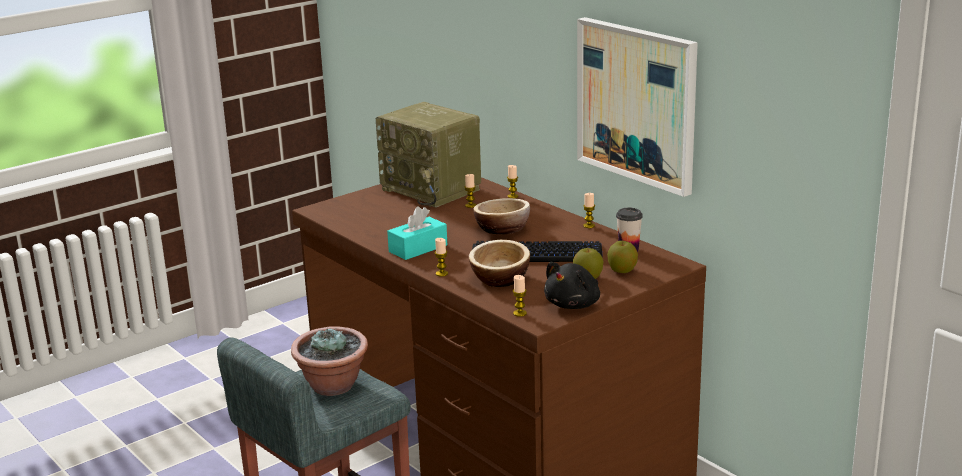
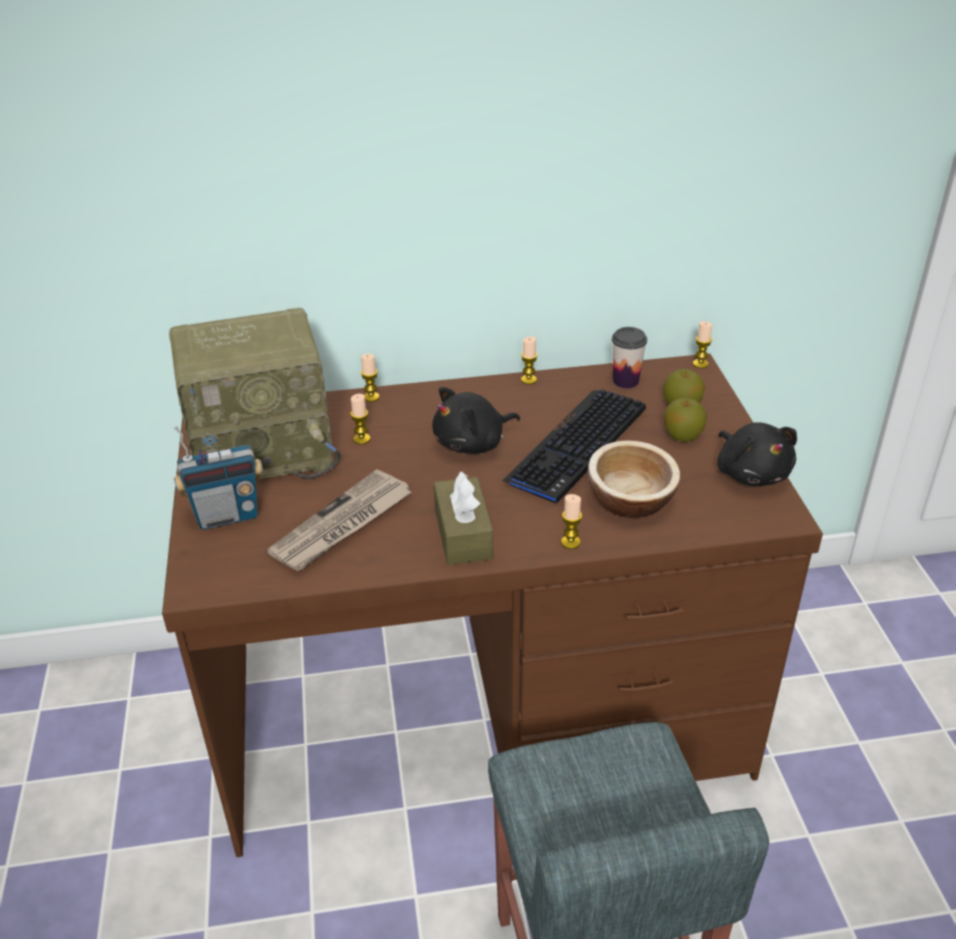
camera: 60 degrees left, 15 degrees up
potted plant [291,326,368,396] -> none
turquoise tissue box [387,206,447,260] -> brown tissue box [434,471,493,565]
bowl [473,198,530,235] -> black plush toy [432,387,520,454]
candle [513,275,527,317] -> candle moved to [693,321,712,368]
picture [577,17,698,197] -> none
none -> radio [174,426,263,530]
none -> newspaper [267,469,412,571]

